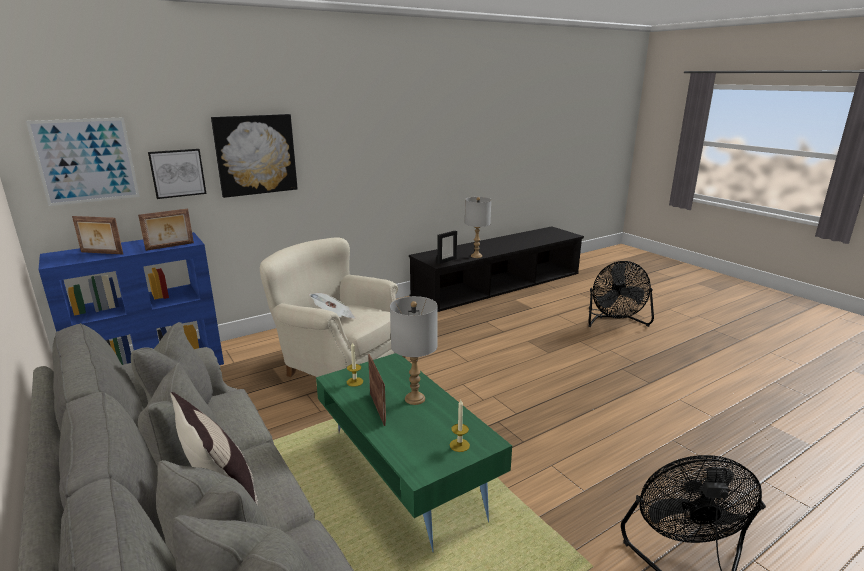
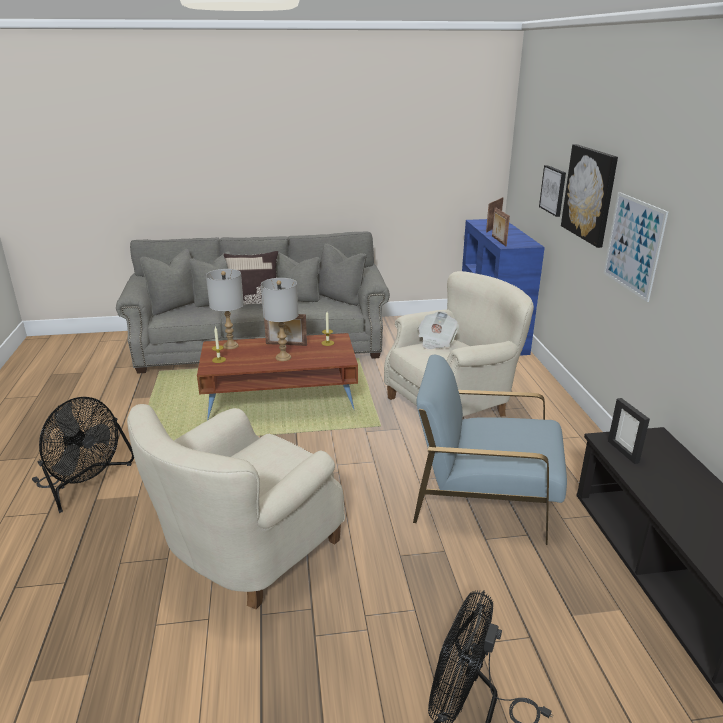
camera: 115 degrees right, 5 degrees up
picture [26,117,140,206] -> picture moved to [604,192,668,302]
green coffee table [316,353,512,553] -> brown coffee table [197,333,358,421]
grey table lamp [465,197,491,258] -> grey table lamp moved to [206,269,244,349]
none -> beige armchair [127,404,345,609]
none -> blue armchair [413,355,567,545]

